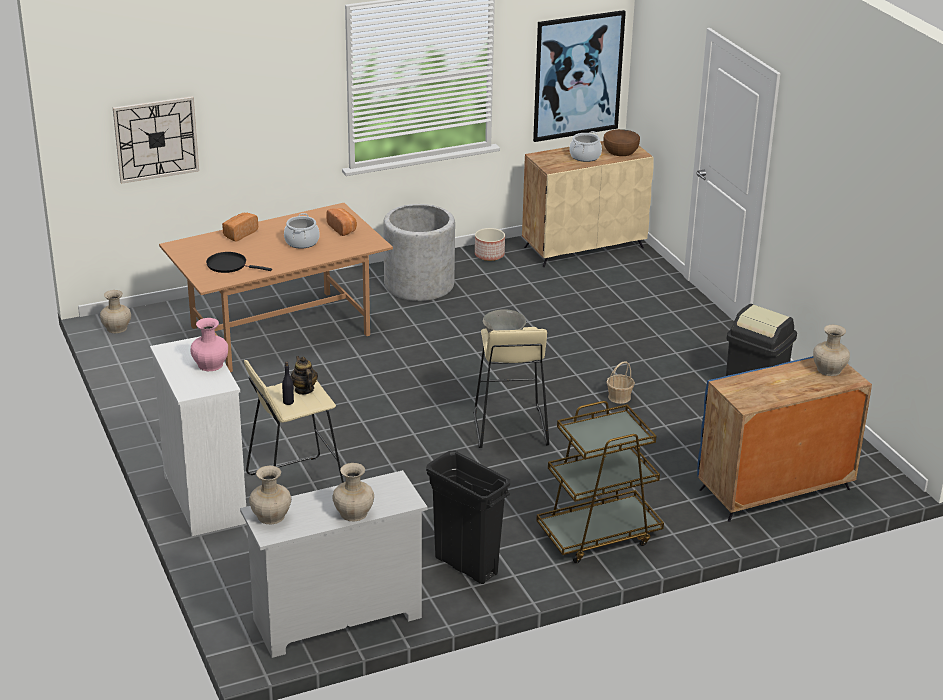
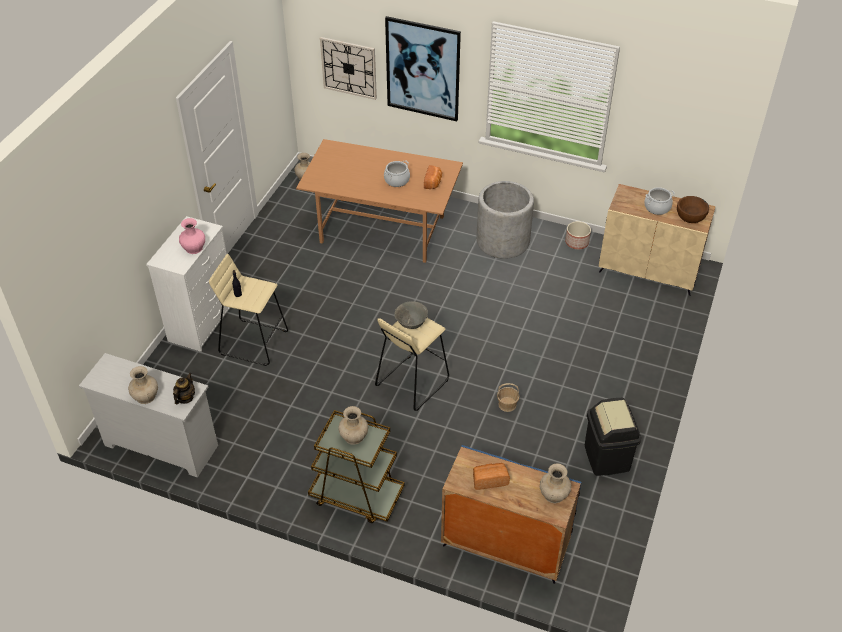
camera: 45 degrees right, 15 degrees up
black frying pan [206,252,272,273] -> none
bread [222,213,258,241] -> bread moved to [473,463,510,490]
beige vase [249,466,291,525] -> beige vase moved to [338,406,368,445]
teapot [290,356,318,395] -> teapot moved to [173,373,195,404]
black trash can [426,451,510,584] -> none
picture [533,10,626,142] -> picture moved to [385,16,461,121]

